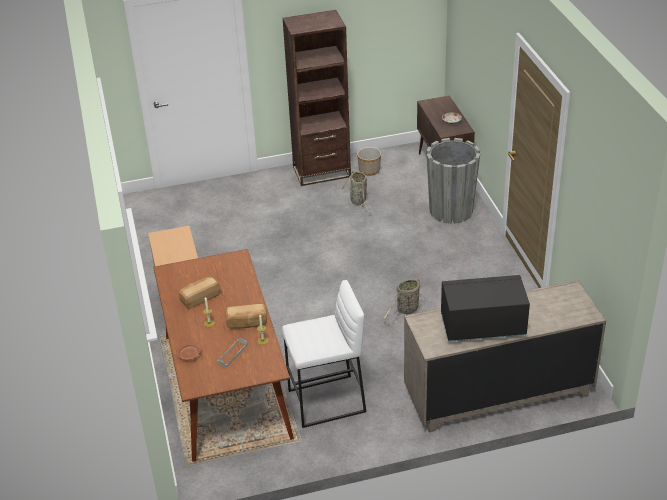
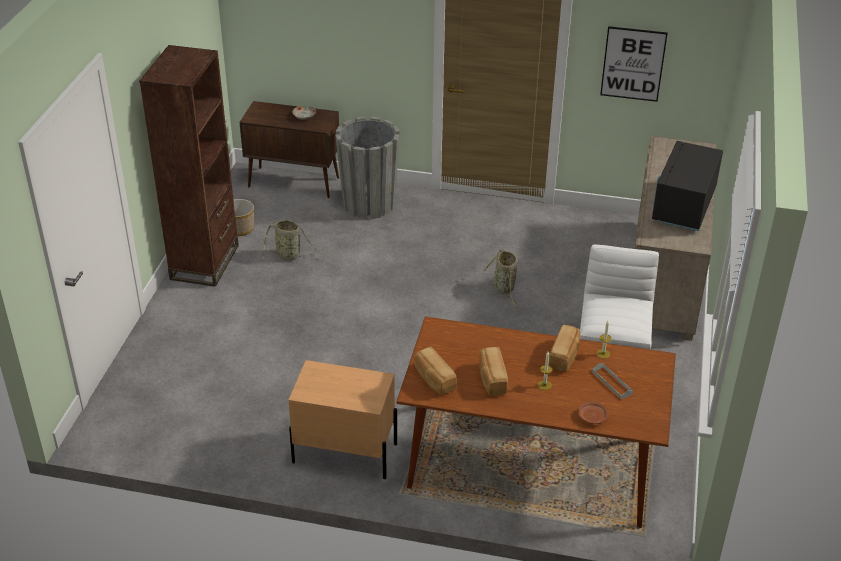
camera: 65 degrees left, 0 degrees up
none -> bread [414,347,457,395]
none -> picture [600,26,668,102]

